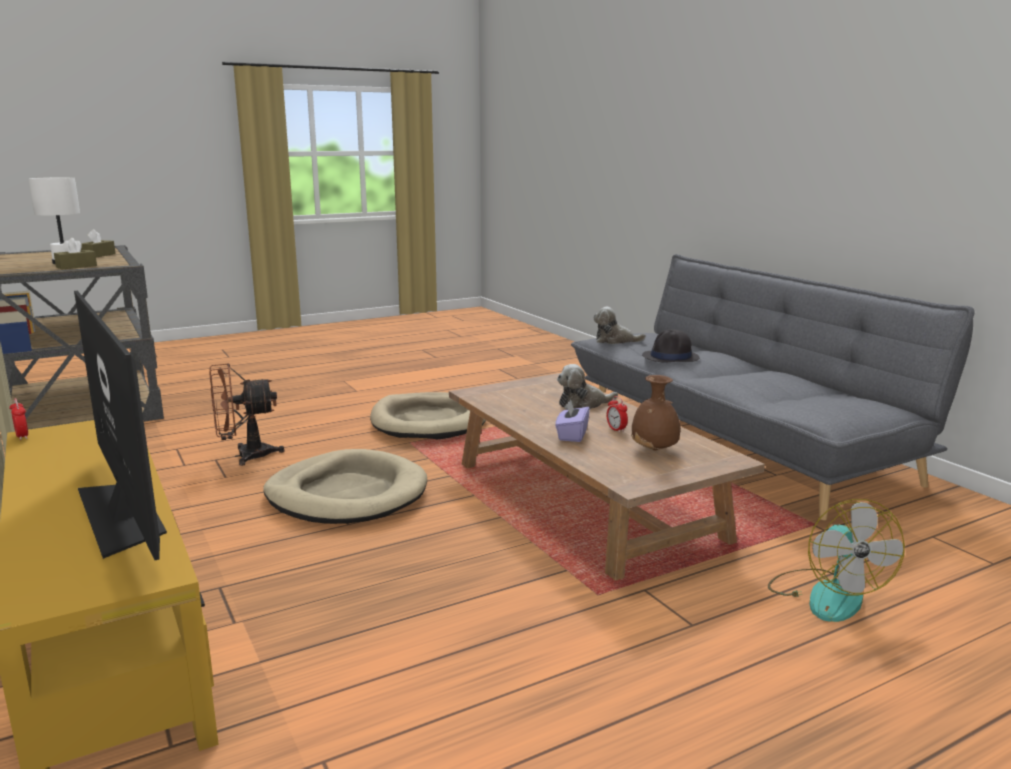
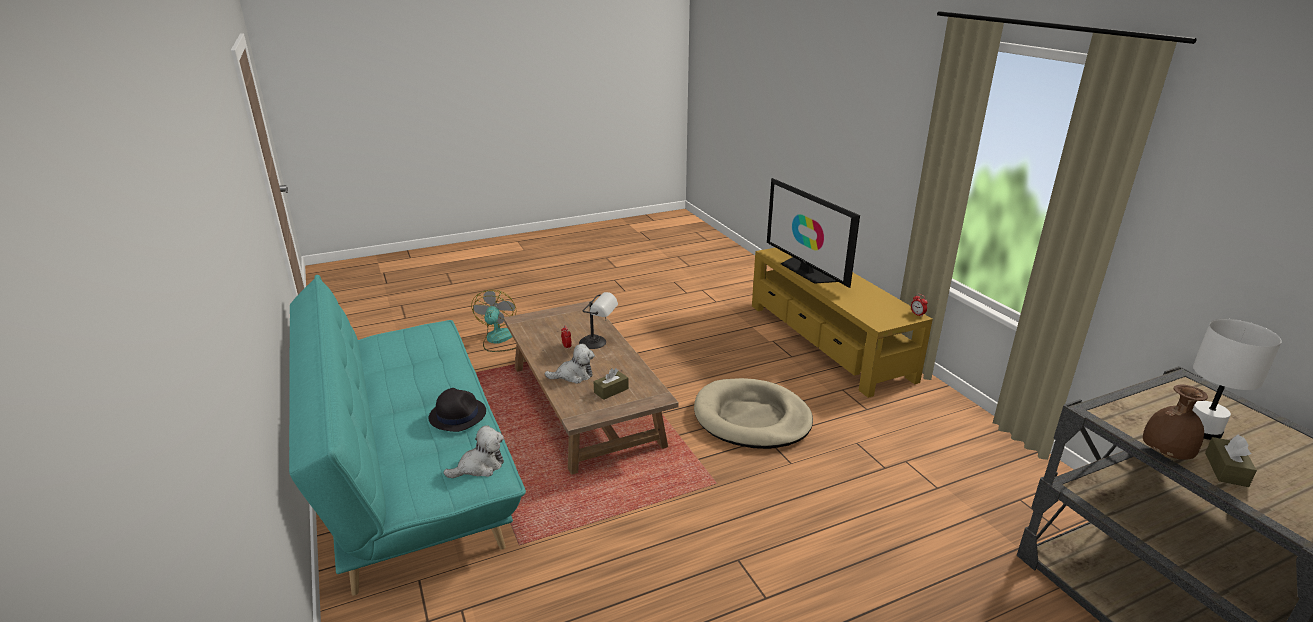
camera: 175 degrees left, 10 degrees up
brown tissue box [54,238,97,269] -> brown tissue box moved to [594,368,629,400]
brown fan [209,363,284,466] -> none
beige dog bed [370,392,486,440] -> none
purple tissue box [555,399,590,442] -> table lamp [579,292,618,349]
grey sofa [571,254,975,520] -> turquoise sofa [289,275,526,596]
plush toy [593,307,646,344] -> plush toy turned 45 degrees counterclockwise [443,425,504,478]
brown vase [631,375,681,450] -> brown vase moved to [1143,384,1208,460]

